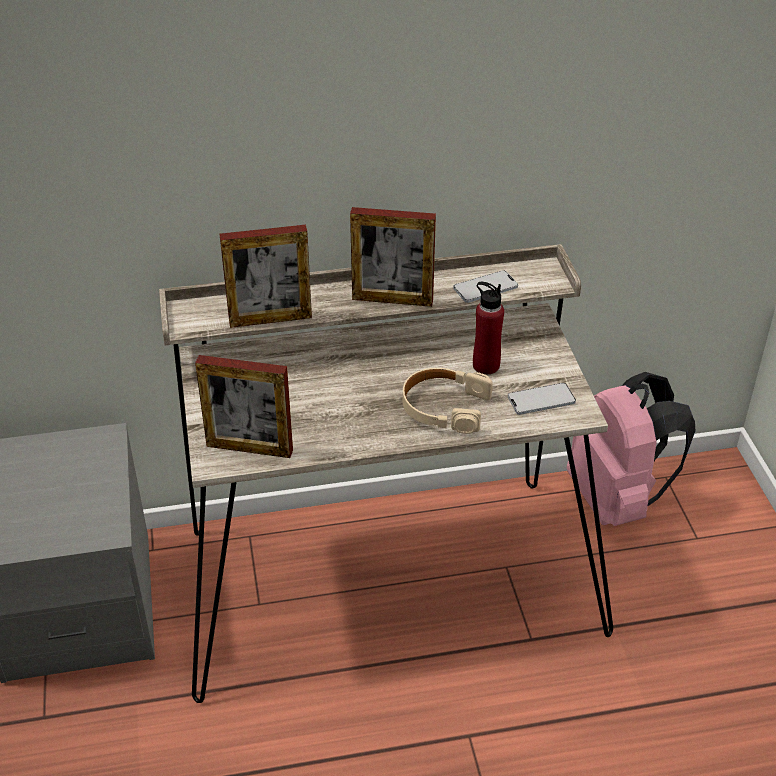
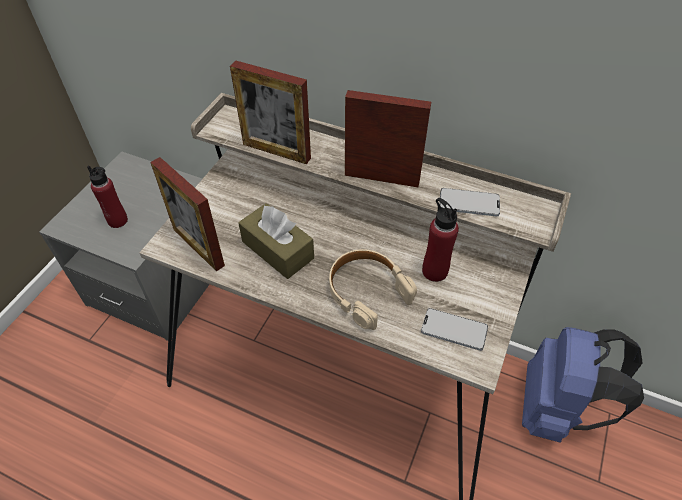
camera: 35 degrees right, 10 degrees up
picture frame [350,207,436,307] -> picture frame turned 150 degrees clockwise [345,90,431,187]
pink backpack [567,372,695,526] -> blue backpack [522,327,644,443]
none -> red bottle [87,166,128,228]
none -> brown tissue box [238,203,314,279]

